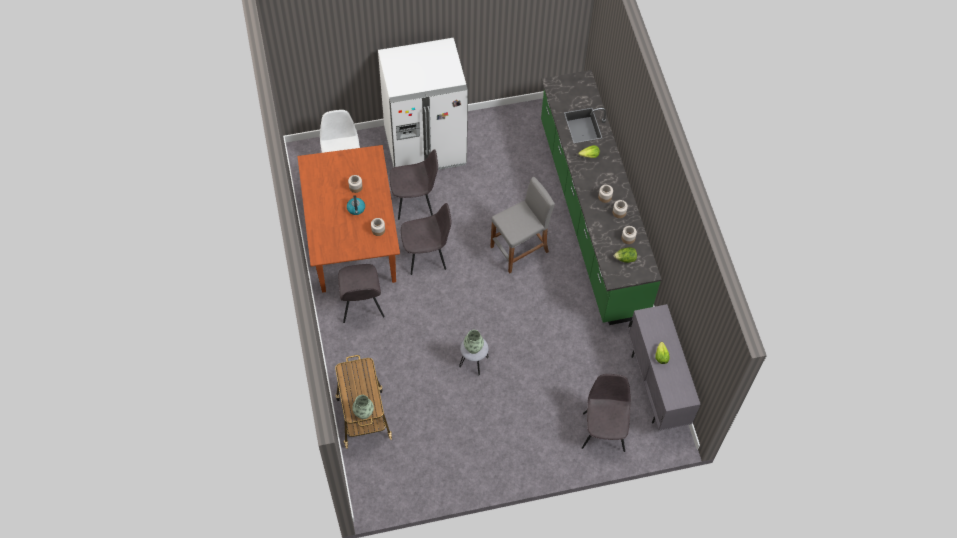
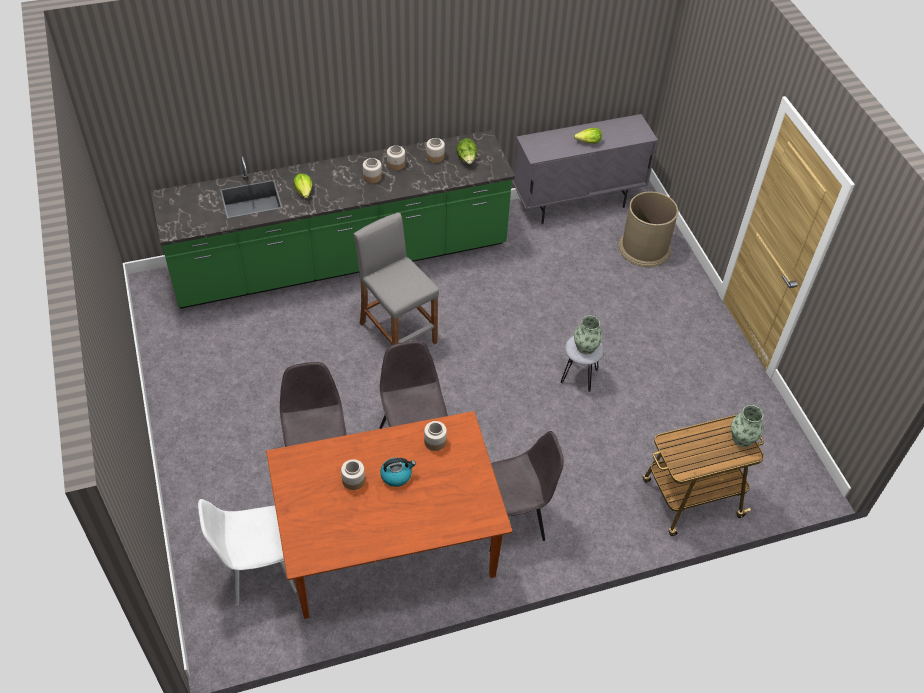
camera: 95 degrees left, 10 degrees down
white fridge [378,38,468,170] -> none
grey chair [582,374,631,452] -> brown trash can [618,191,678,267]

